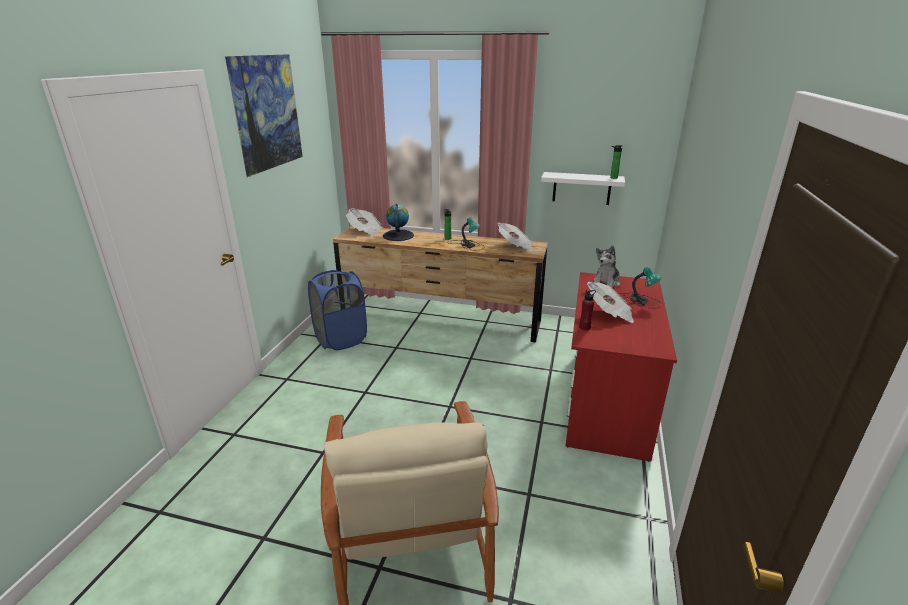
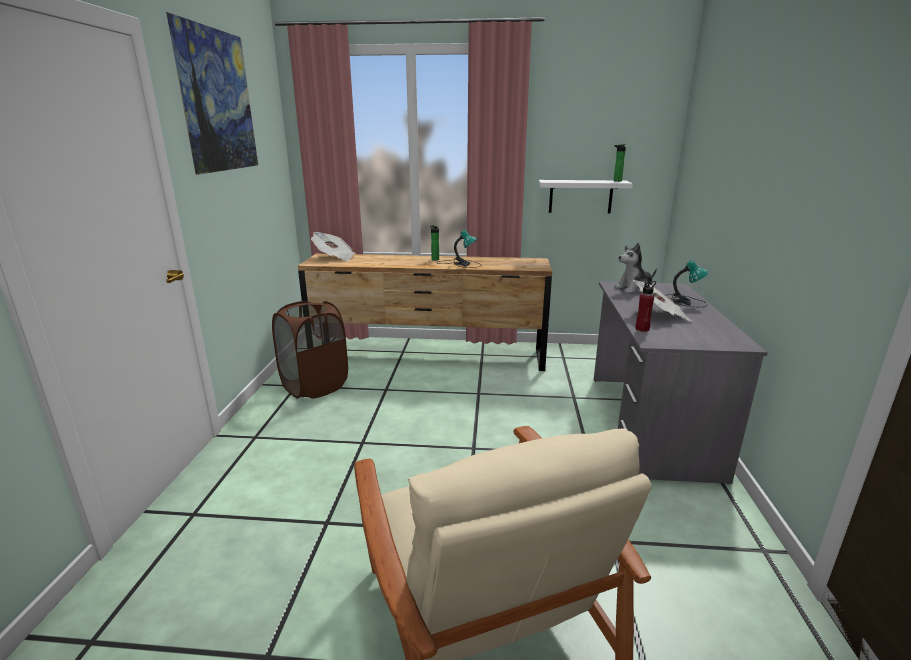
camera: 10 degrees left, 5 degrees down
blue laundry basket [308,270,367,350] -> brown laundry basket [272,301,348,399]
globe [383,204,414,241] -> none
newspaper [497,223,532,251] -> none
red desk [565,272,677,462] -> grey desk [594,282,768,484]
plush toy [594,245,620,288] -> plush toy turned 45 degrees clockwise [614,243,657,293]

